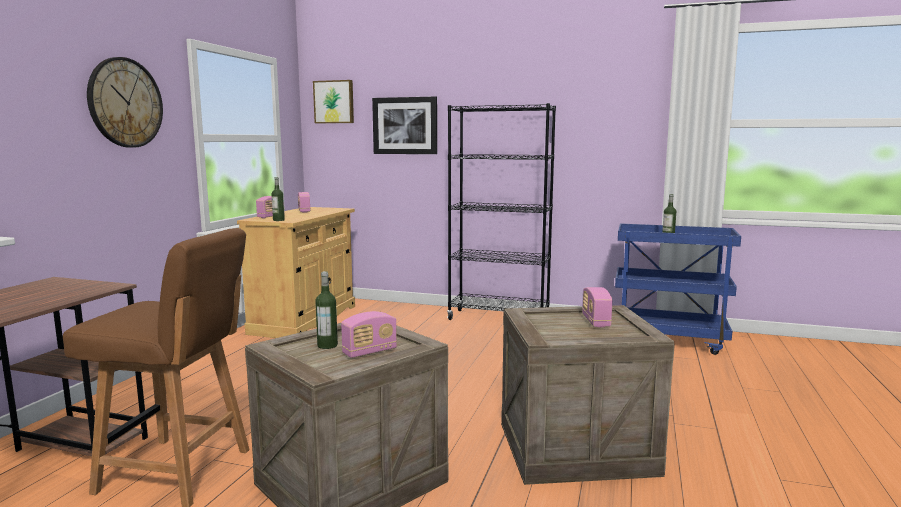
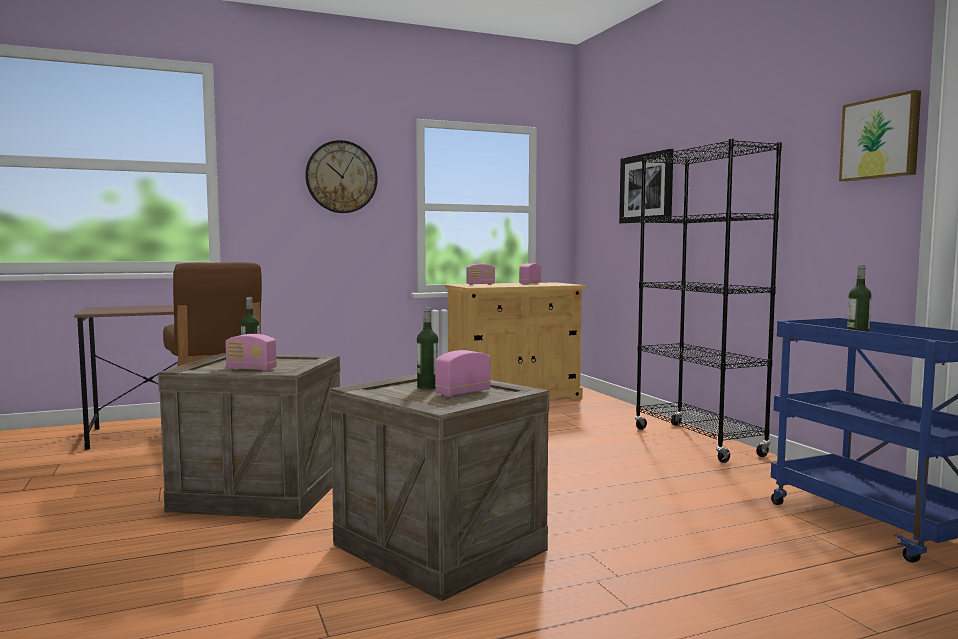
camera: 50 degrees right, 5 degrees down
bottle [271,177,285,221] -> bottle moved to [417,307,438,389]
picture [313,80,354,123] -> picture moved to [839,90,921,182]

